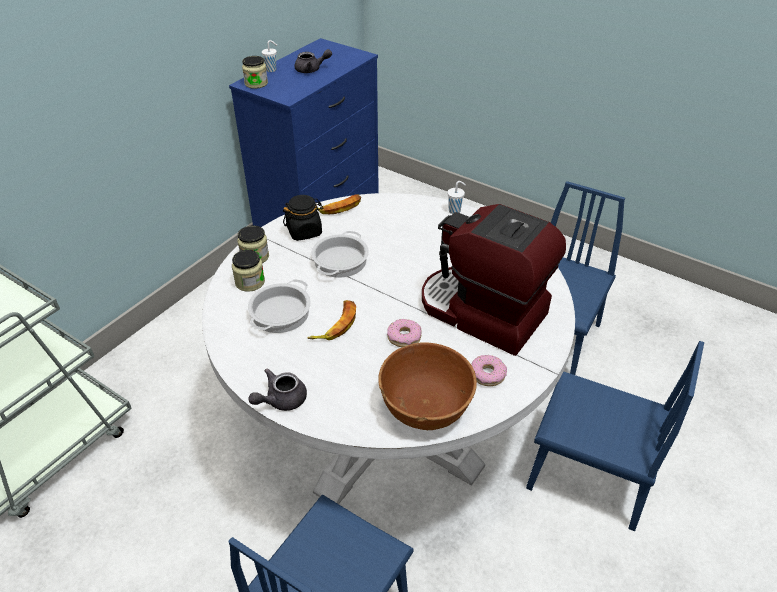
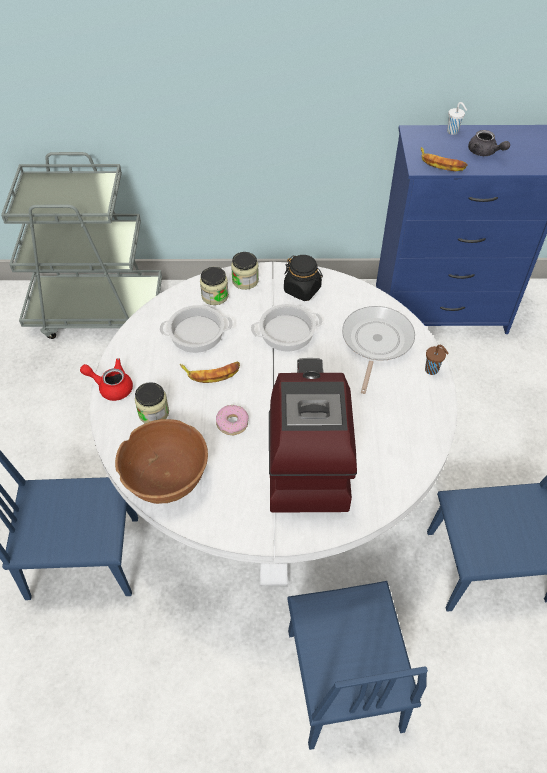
camera: 55 degrees right, 10 degrees up
jar [242,56,268,89] -> jar moved to [135,382,169,423]
grey teapot [249,368,307,411] -> red teapot [80,358,133,401]
banana [316,194,361,214] -> banana moved to [421,147,468,171]
white cup [447,181,466,214] -> brown cup [425,345,449,375]
donut [471,355,507,386] -> none
none -> frying pan [342,306,415,394]

